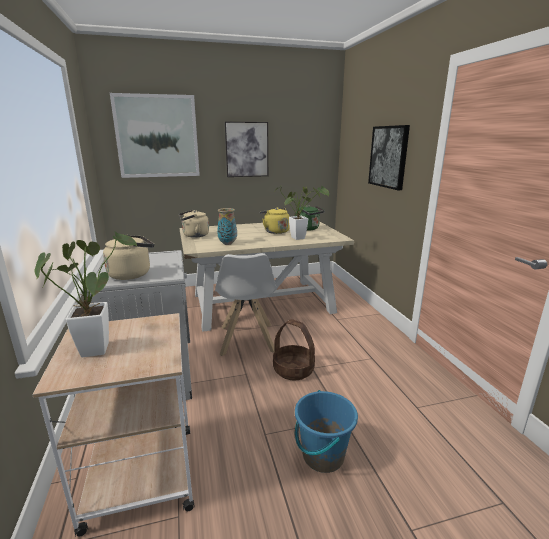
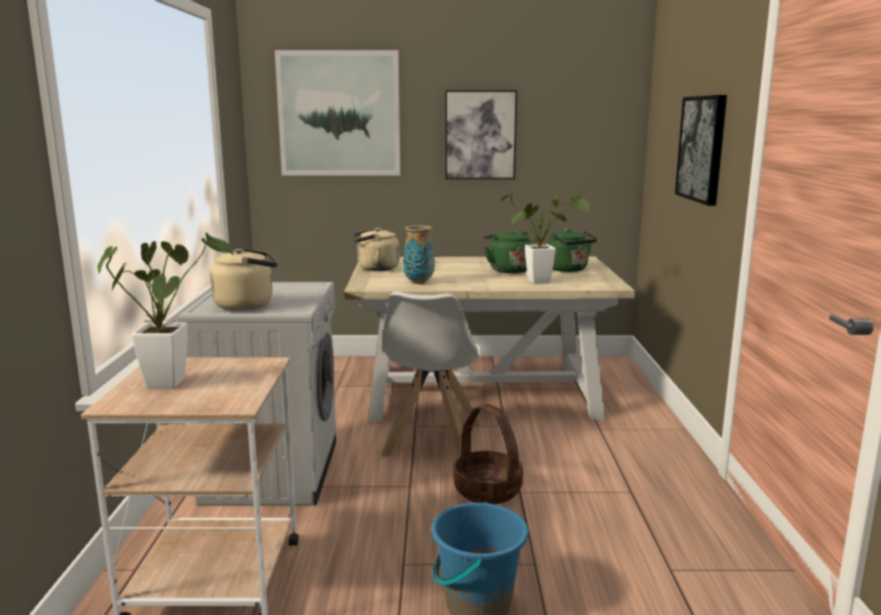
camera: 15 degrees right, 5 degrees down
yellow kettle [260,208,290,234] -> green kettle [484,230,533,274]

